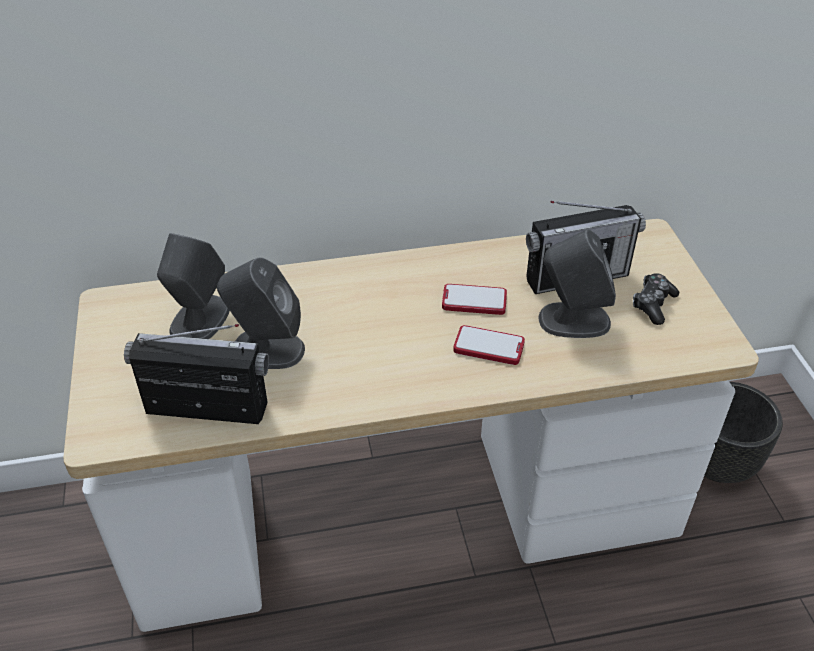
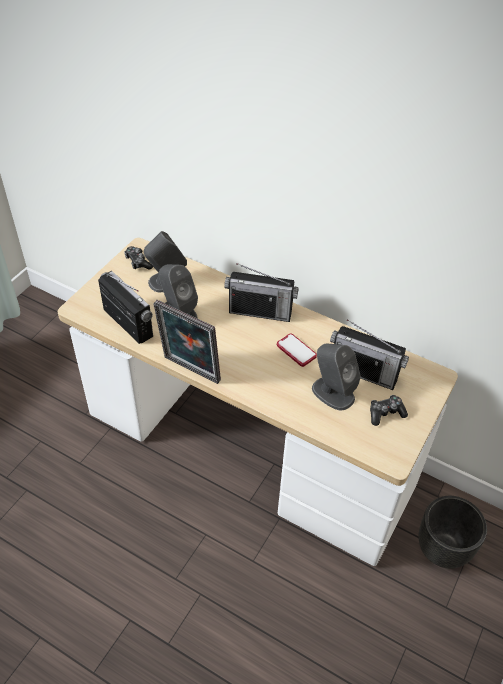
camera: 40 degrees right, 5 degrees up
phone [453,325,525,365] -> none
none -> game controller [124,246,153,270]
none -> picture frame [153,300,221,384]
none -> radio [224,263,299,322]

